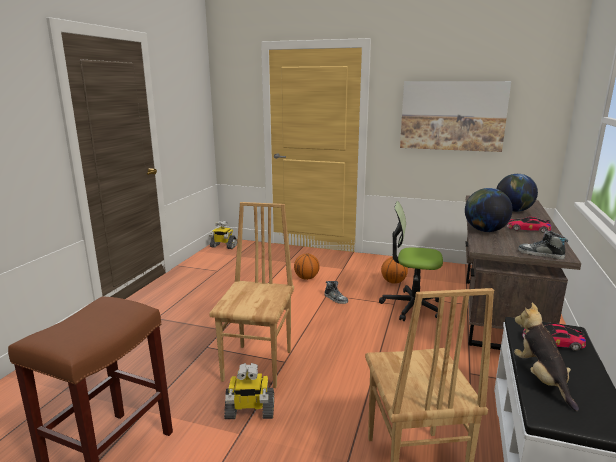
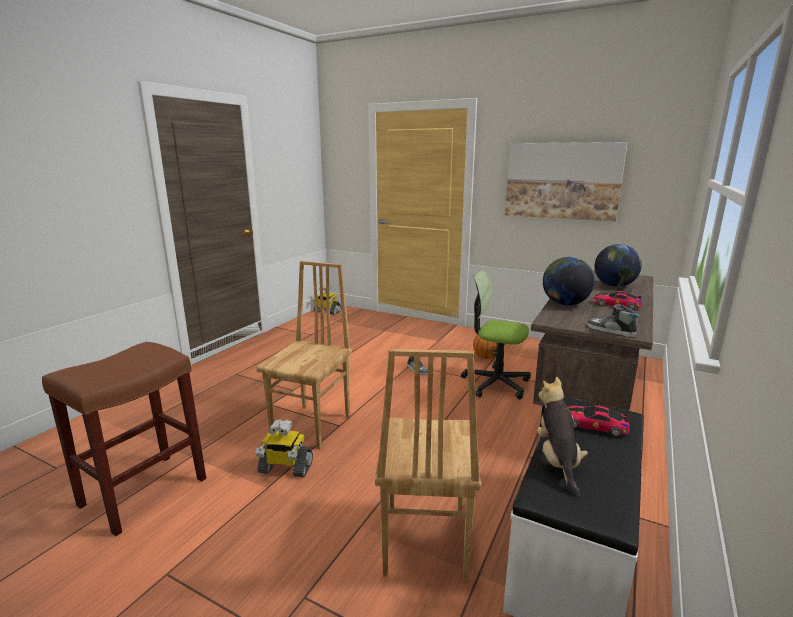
camera: 10 degrees right, 0 degrees up
basketball [294,253,320,280] -> none

